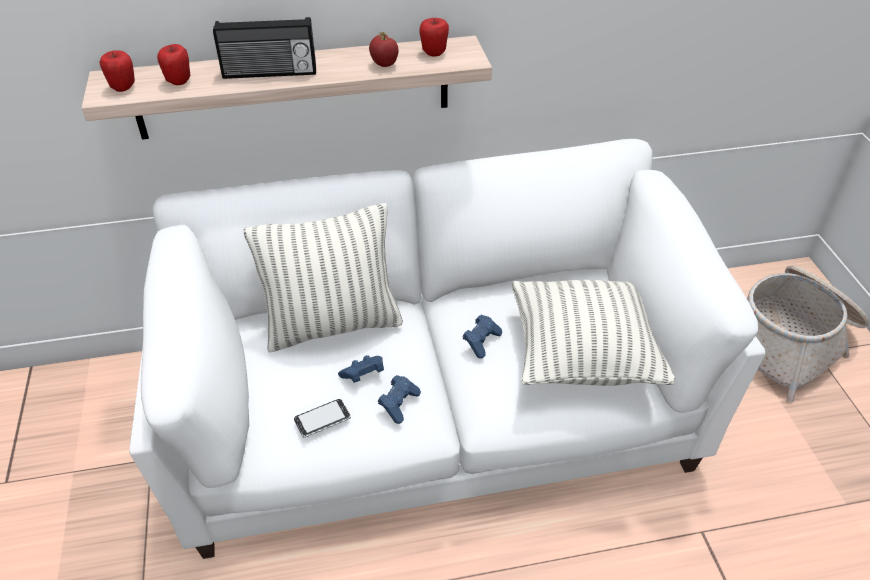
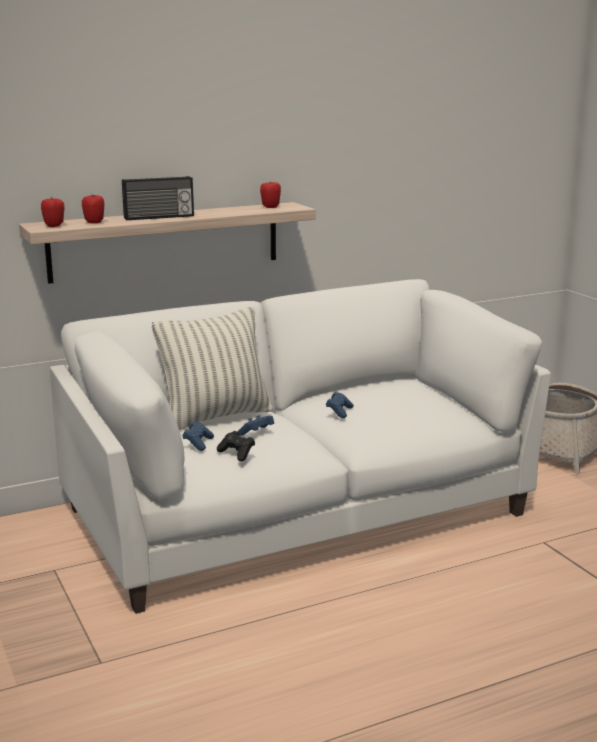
camera: 15 degrees left, 25 degrees down
phone [294,399,351,438] -> black game controller [217,431,255,462]
apple [369,32,399,67] -> none
blue game controller [378,375,421,424] -> blue game controller moved to [182,422,214,451]
pillow [512,280,675,386] -> none

